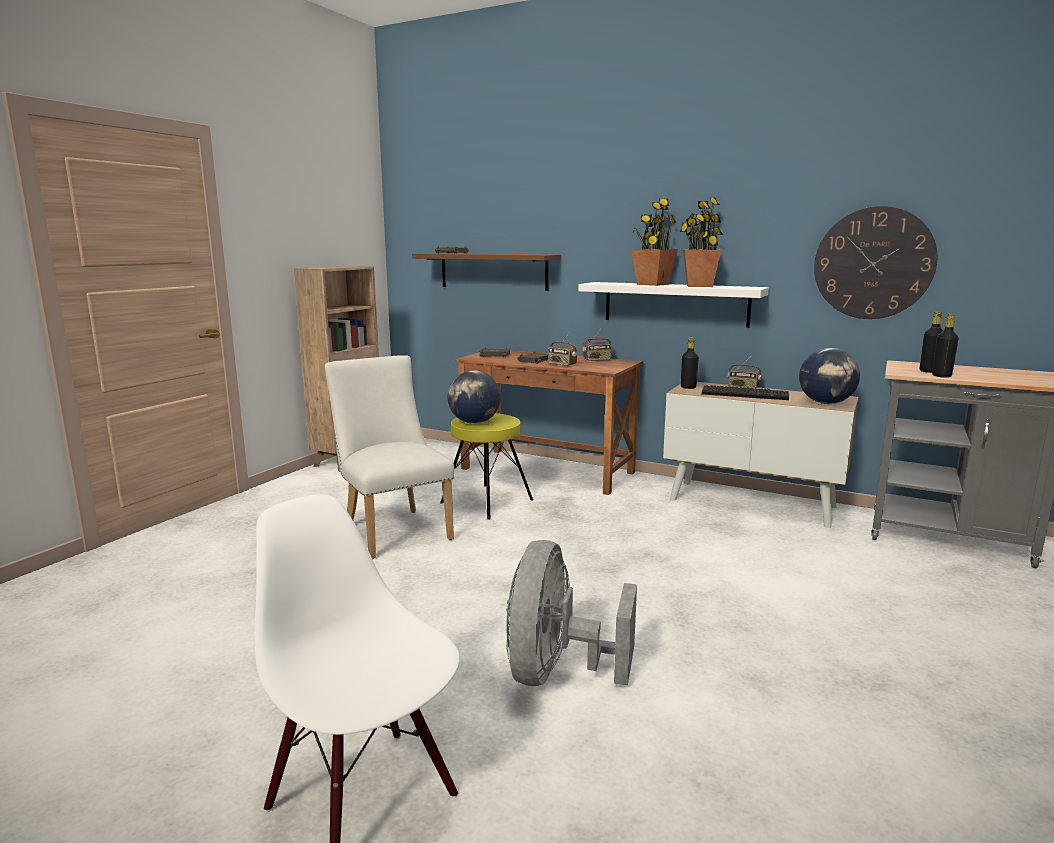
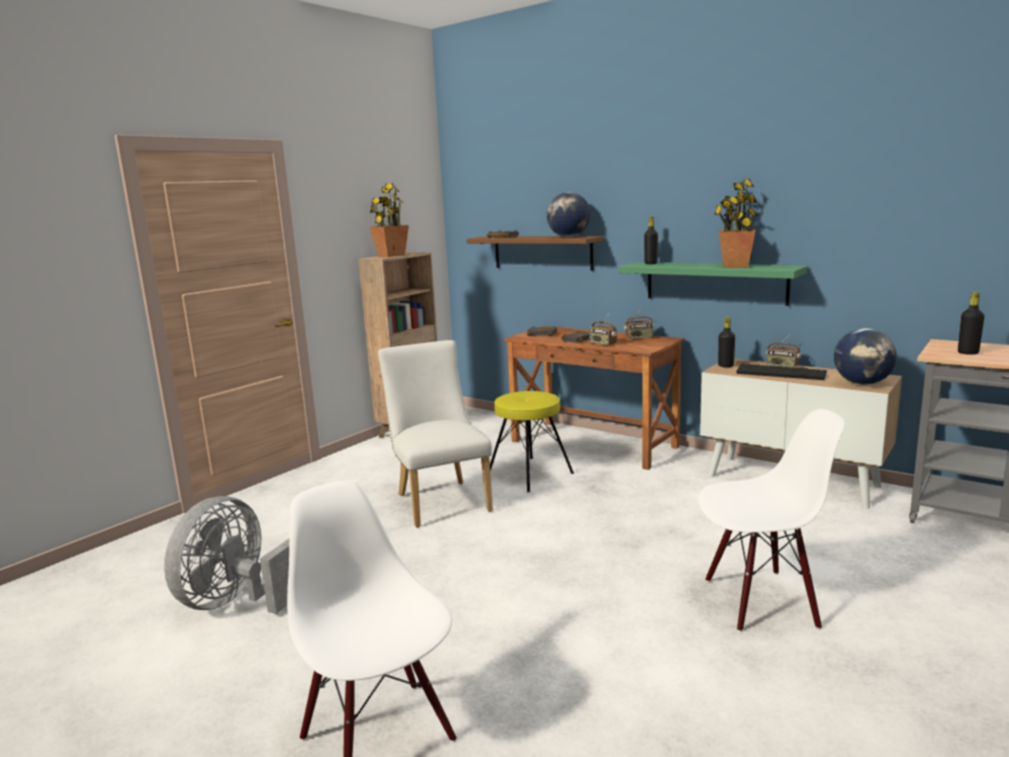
camera: 10 degrees right, 0 degrees up
globe [447,370,501,424] -> globe moved to [547,192,591,237]
grey fan [506,540,637,686] -> grey fan moved to [164,496,289,614]
white shelf [578,282,769,328] -> green shelf [618,262,807,306]
potted plant [631,198,678,286] -> potted plant moved to [370,183,409,257]
wall clock [814,206,937,319] -> none
black bottle [932,314,958,378] -> black bottle moved to [644,216,658,264]
none -> white chair [698,409,845,632]

